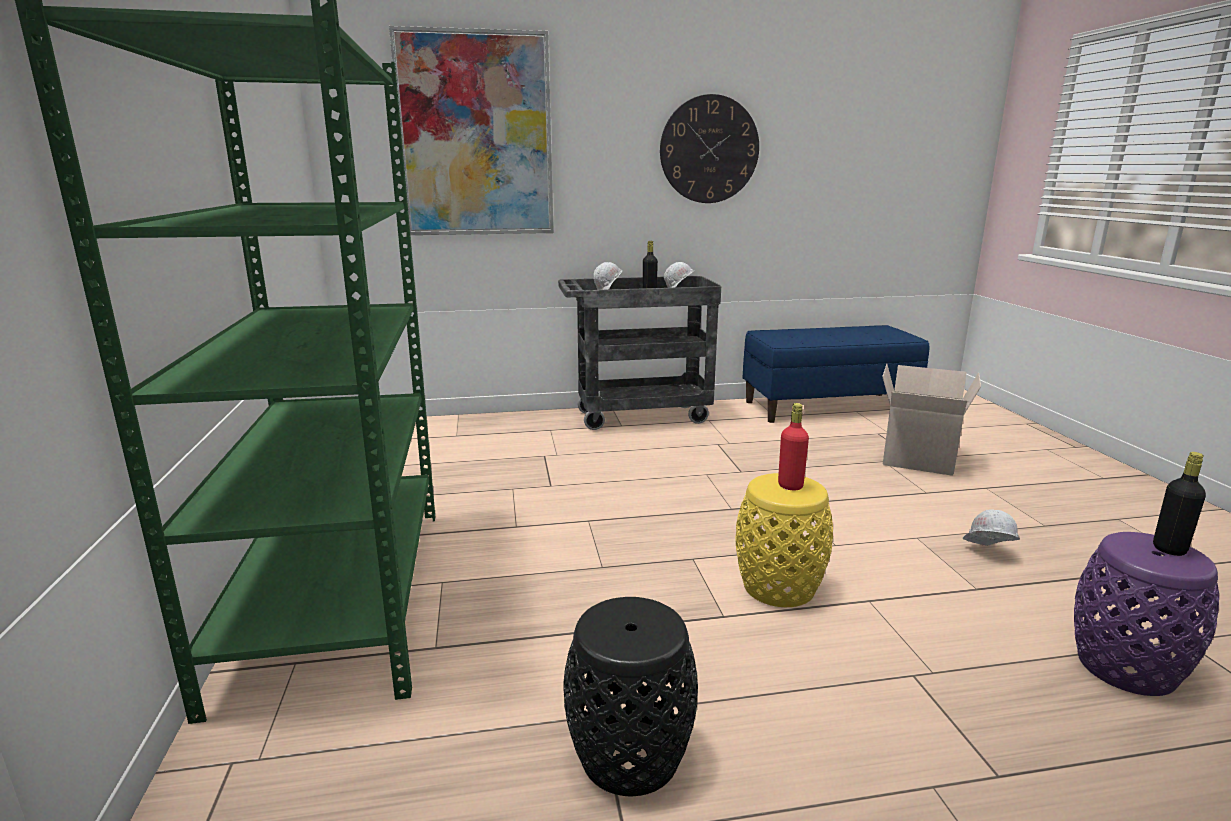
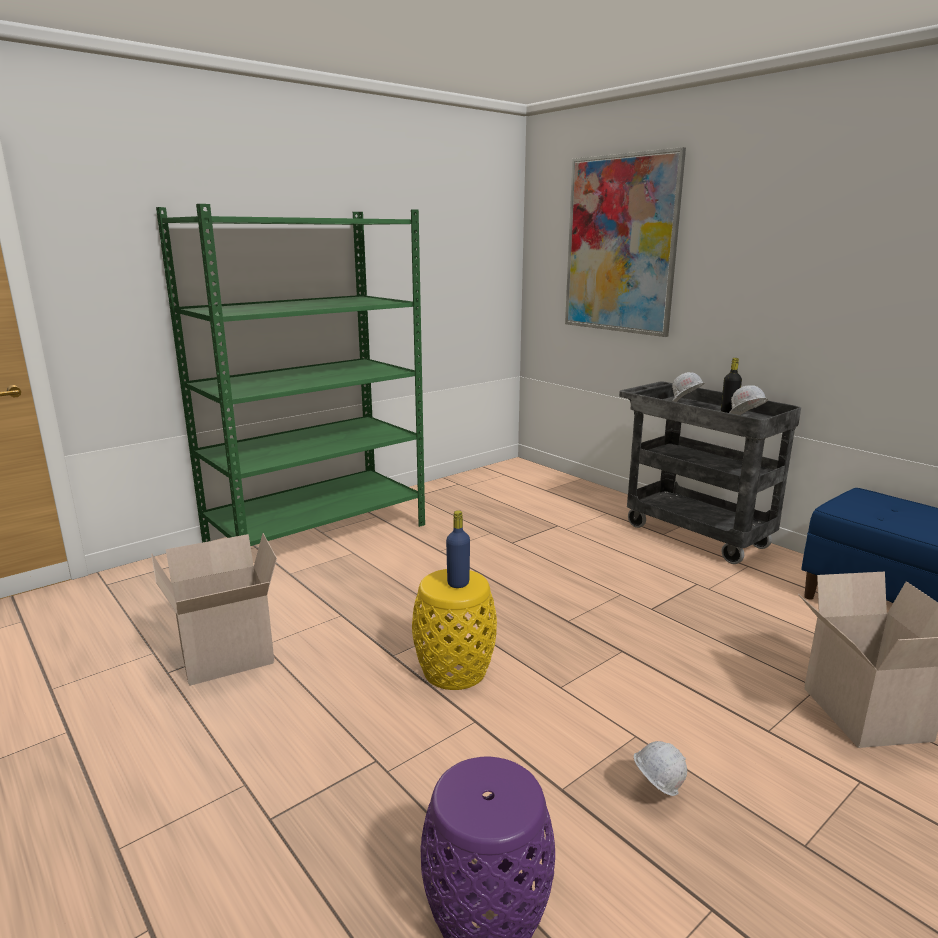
camera: 60 degrees right, 0 degrees up
black stool [563,597,698,796] -> cardboard box [151,533,277,686]
wall clock [660,94,759,203] -> none
red bottle [778,403,809,490] -> blue bottle [446,511,470,588]
black bottle [1153,452,1206,556] -> none

